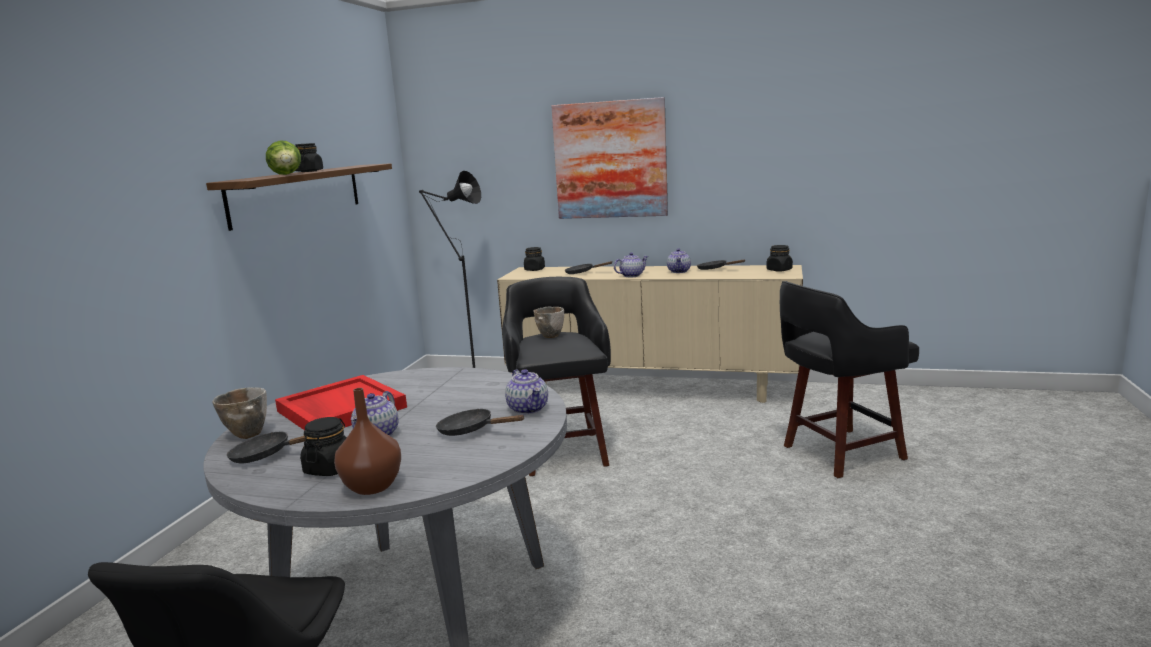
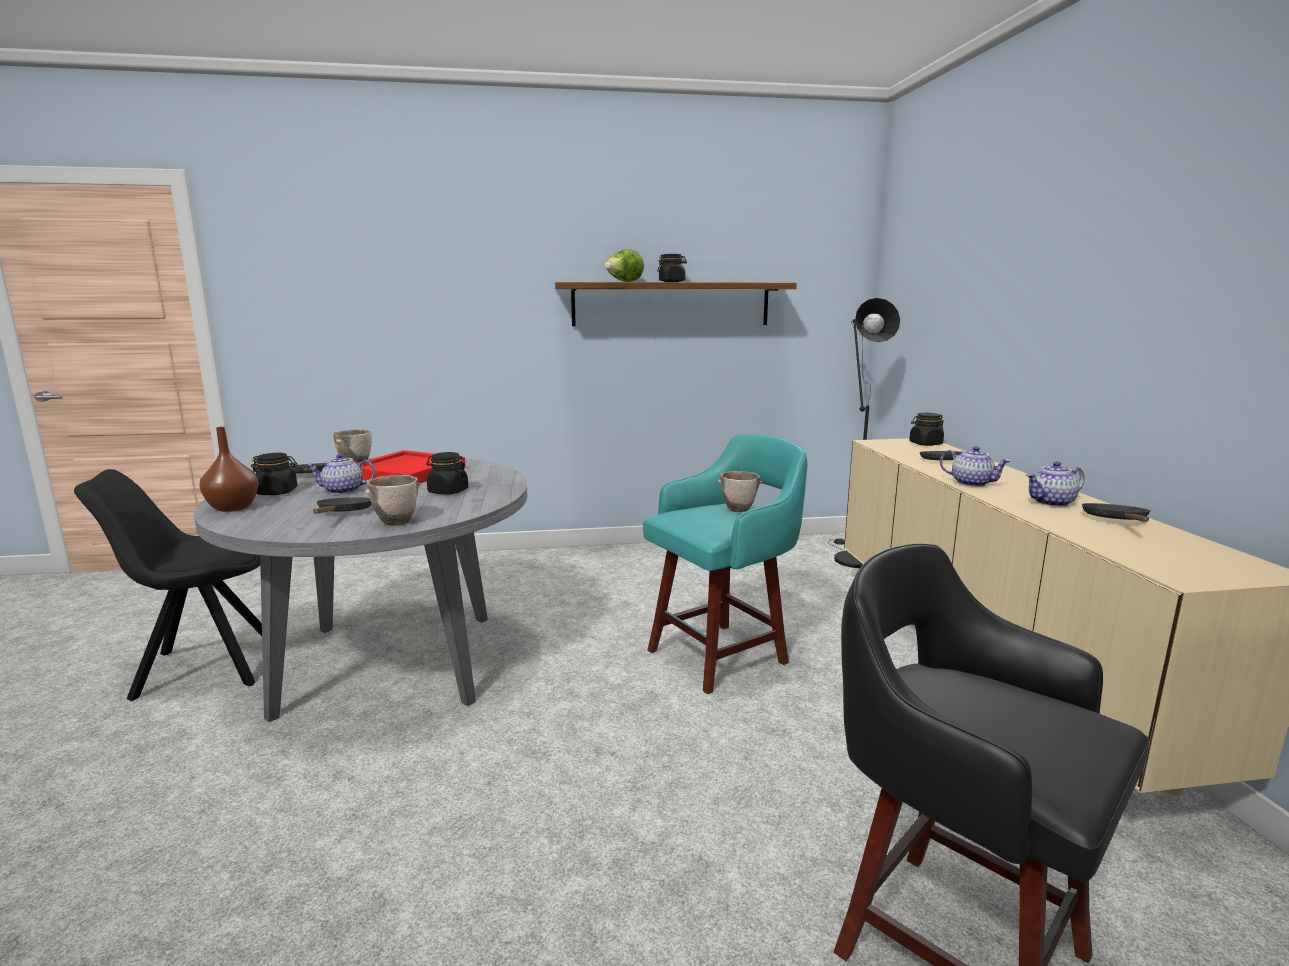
camera: 65 degrees right, 0 degrees up
black stool [502,277,611,476] -> turquoise stool [643,434,807,694]
teapot [505,369,548,414] -> bowl [365,475,421,526]
picture [551,97,668,219] -> none
black jar [767,245,793,272] -> black jar moved to [427,452,468,495]

